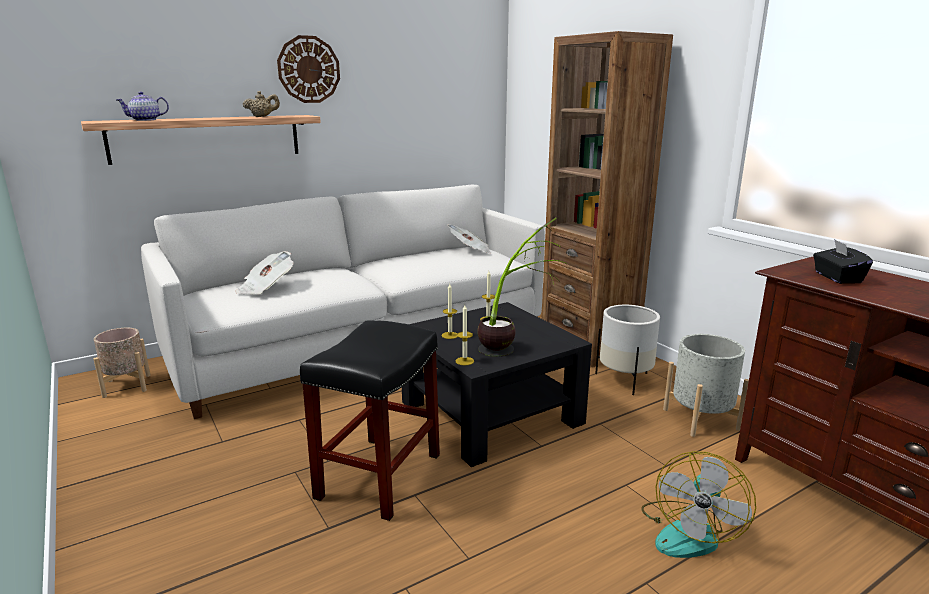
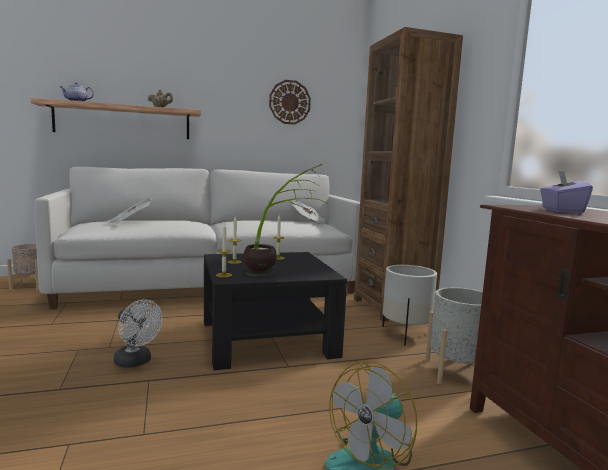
camera: 15 degrees right, 10 degrees down
wall clock [277,35,340,103] -> wall clock moved to [269,80,311,125]
black stool [300,320,440,521] -> white fan [113,299,163,368]
black tissue box [813,239,873,284] -> purple tissue box [540,171,593,213]

